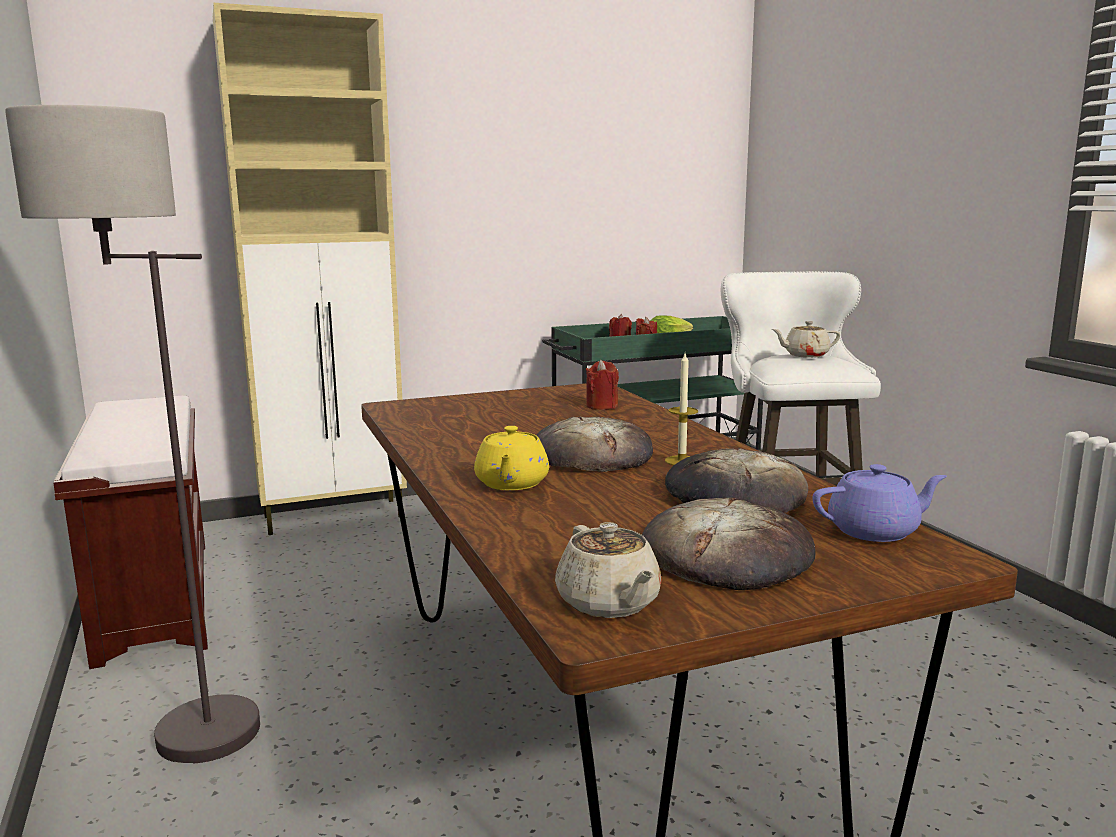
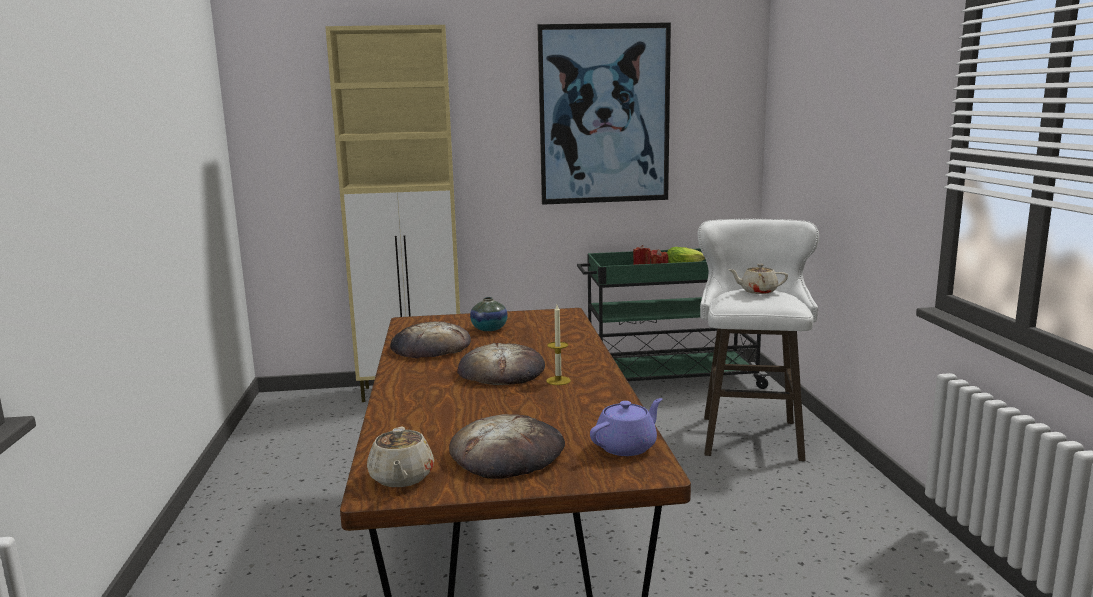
camera: 15 degrees right, 0 degrees up
grey floor lamp [5,105,260,764] -> none
brown bench [53,396,208,669] -> none
yellow teapot [474,426,549,490] -> none
red candle [586,360,619,410] -> none
bread [665,448,808,513] -> bread moved to [390,321,471,358]
purple teapot [812,464,947,542] -> purple teapot turned 45 degrees counterclockwise [590,398,662,456]
none -> vase [470,297,508,331]
none -> picture [538,22,671,205]

